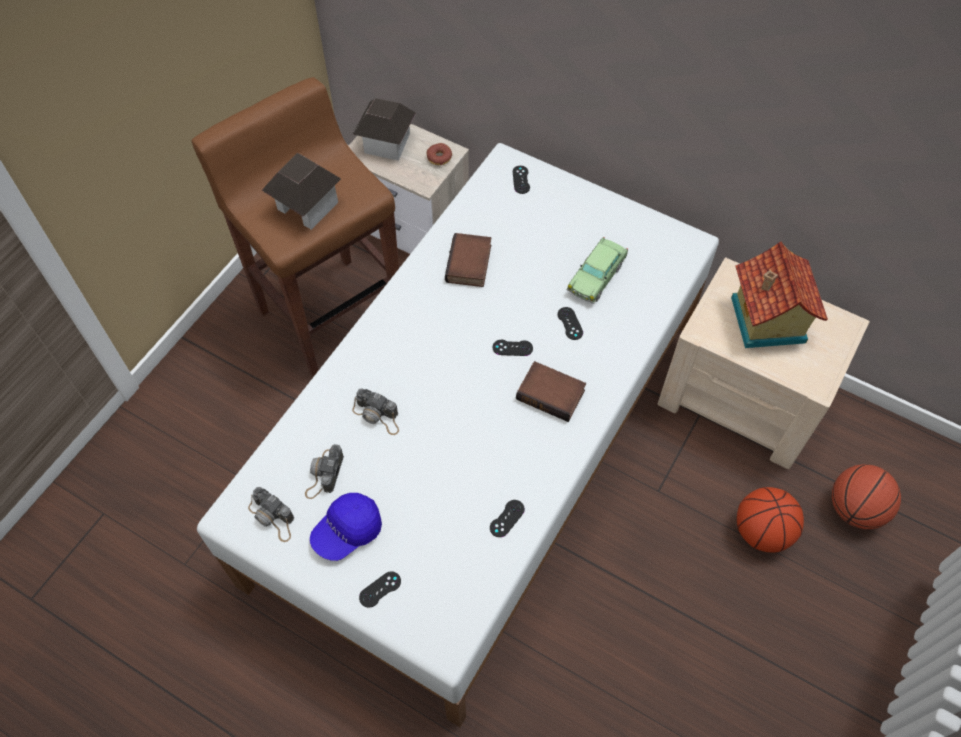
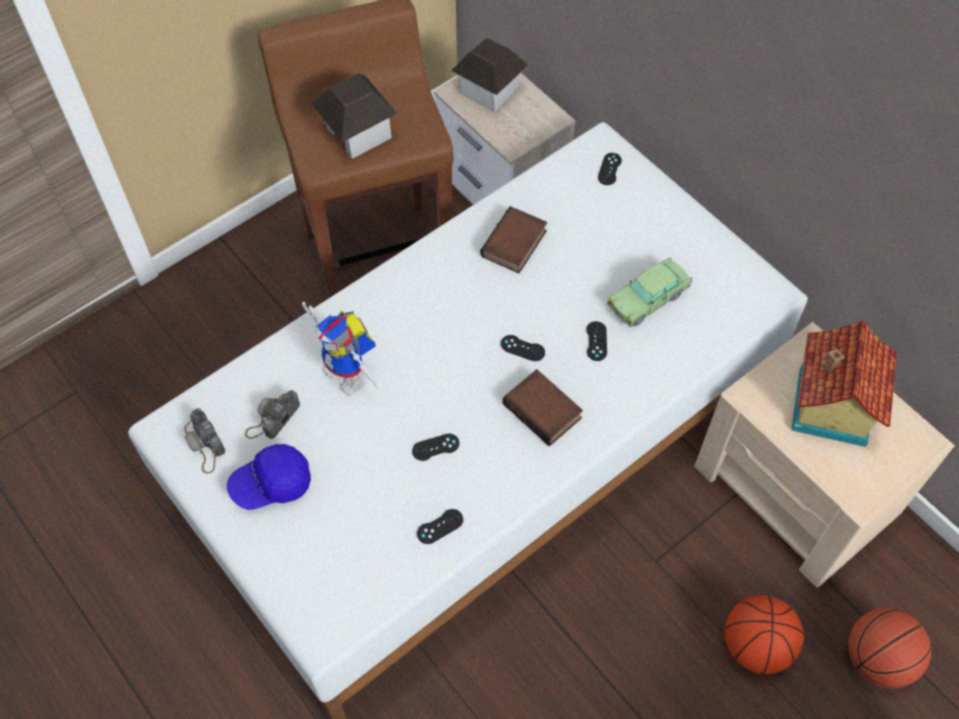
camera: 20 degrees right, 0 degrees up
camera [352,388,399,435] -> toy robot [302,302,379,396]
black game controller [359,571,401,608] -> black game controller moved to [412,434,459,461]
donut [427,143,452,165] -> none

